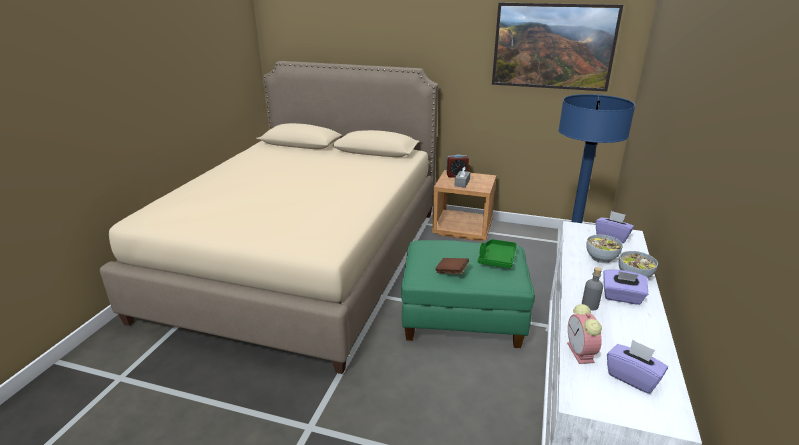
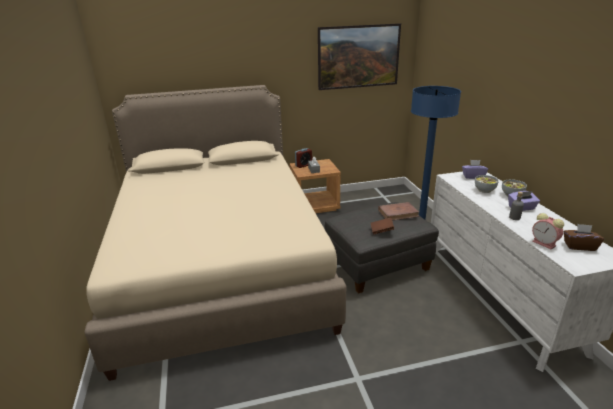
camera: 30 degrees left, 0 degrees up
green ottoman [401,240,535,348] -> grey ottoman [325,202,439,293]
green tray [478,239,517,268] -> brown book [378,202,419,220]
purple tissue box [607,339,668,394] -> brown tissue box [563,224,604,251]

